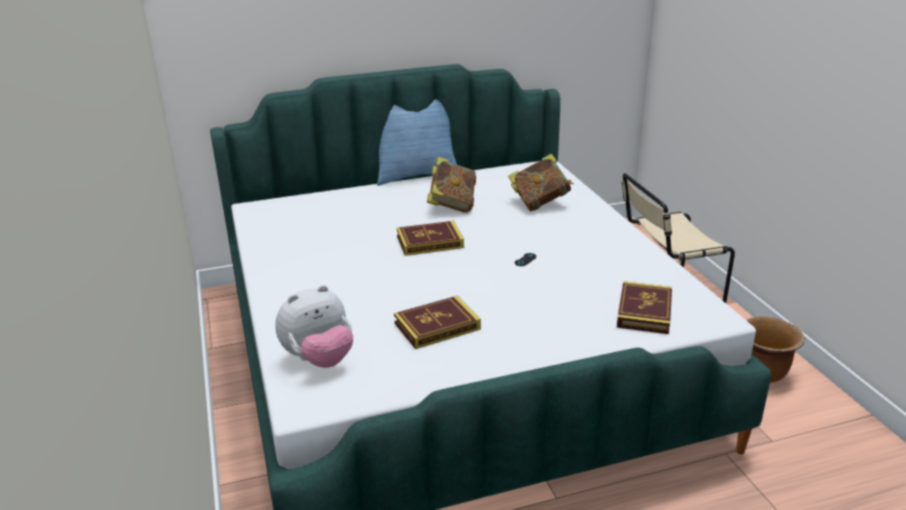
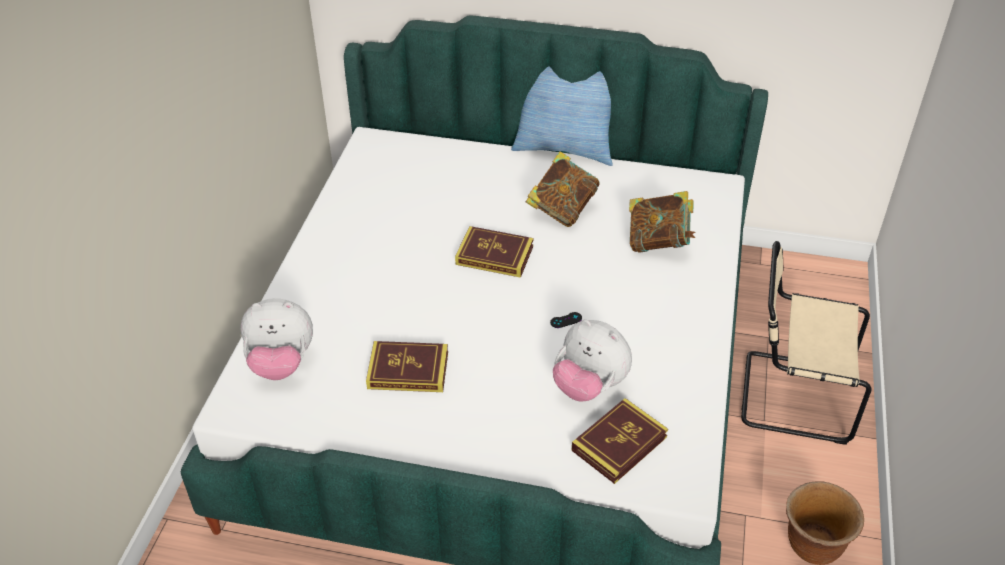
camera: 30 degrees right, 15 degrees up
none -> plush toy [553,319,632,401]

